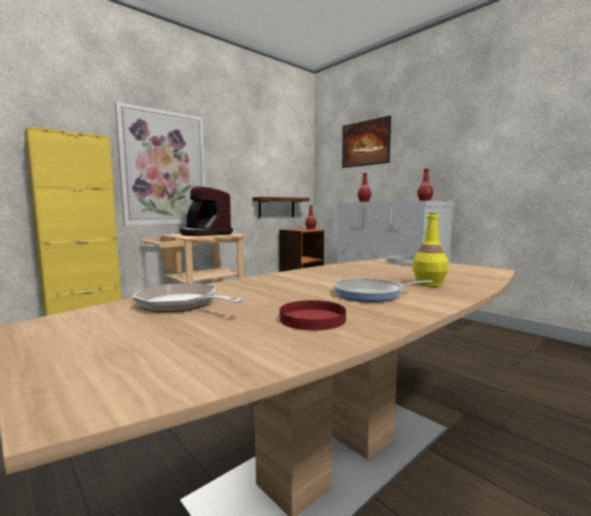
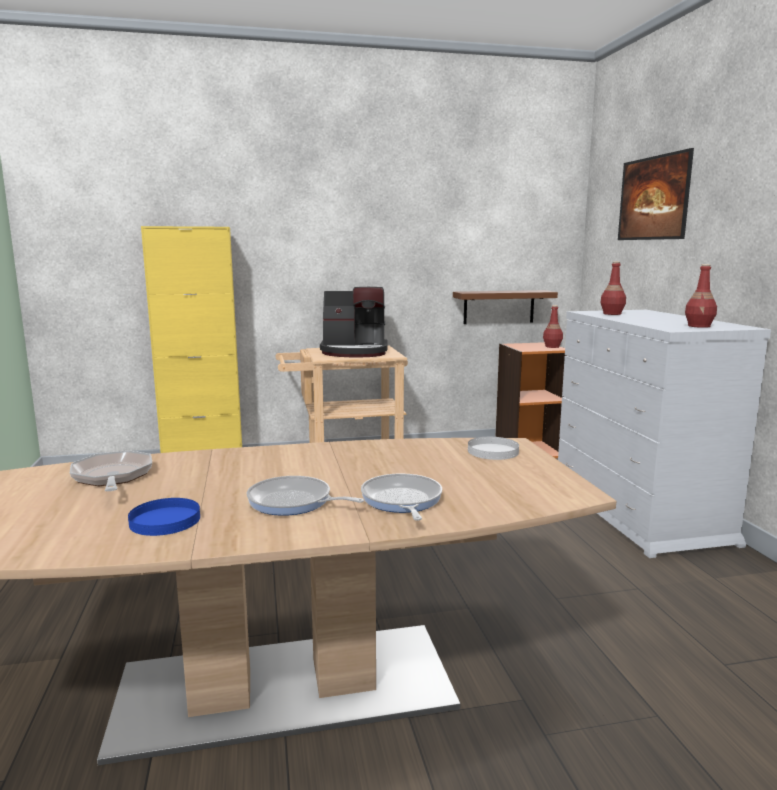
camera: 30 degrees right, 5 degrees up
picture [115,102,205,226] -> none
coffee machine [180,186,233,236] -> coffee machine turned 75 degrees counterclockwise [320,287,387,357]
red plate [280,300,346,330] -> blue plate [128,498,200,536]
yellow bottle [412,212,448,287] -> frying pan [361,474,442,521]

